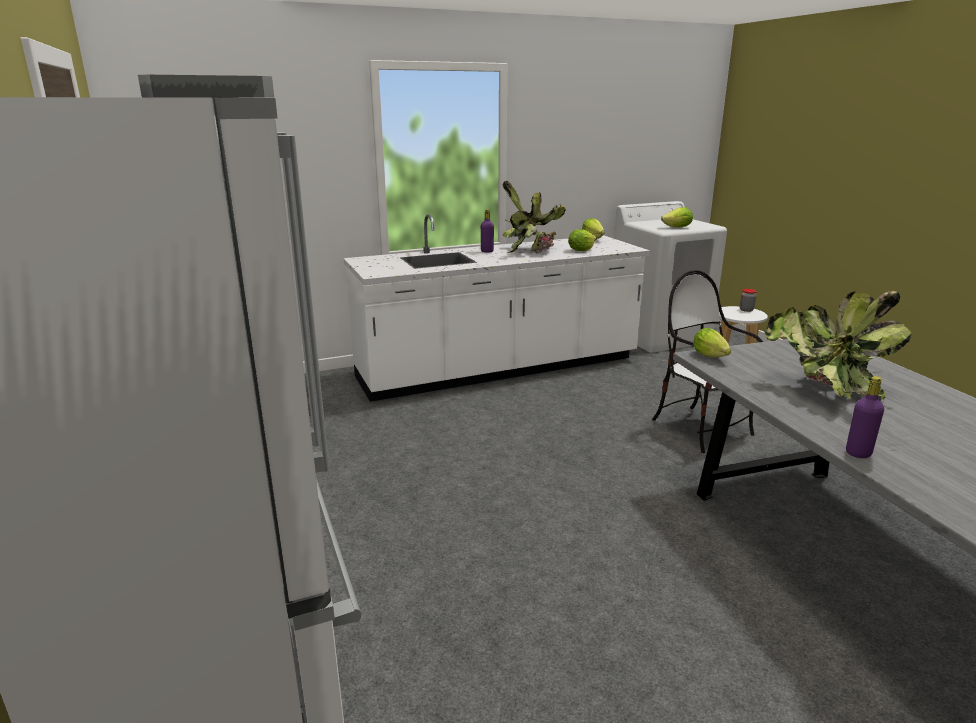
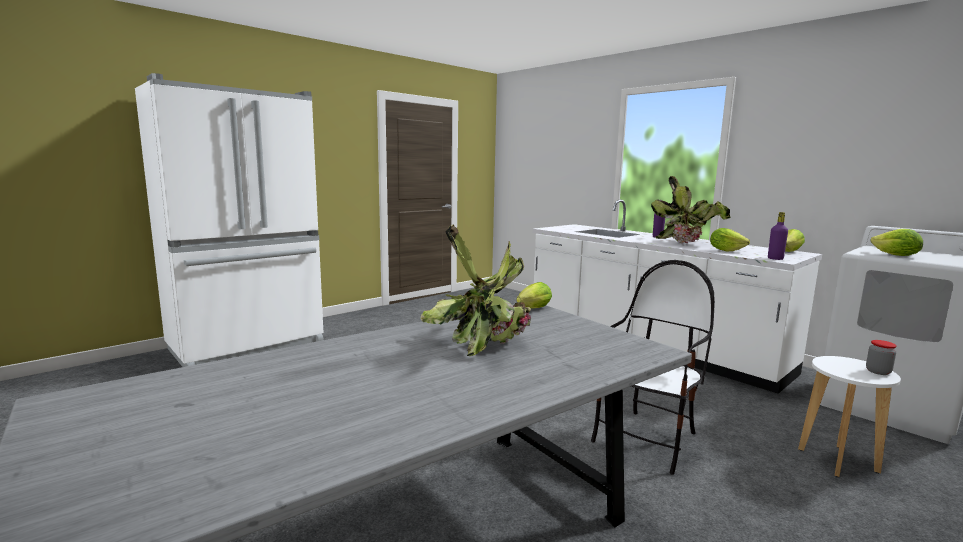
camera: 70 degrees right, 10 degrees down
purple bottle [846,376,884,458] -> purple bottle moved to [768,212,788,260]

